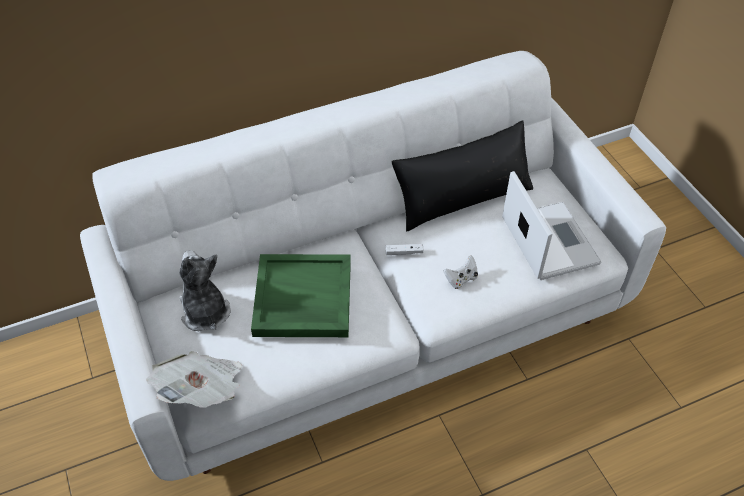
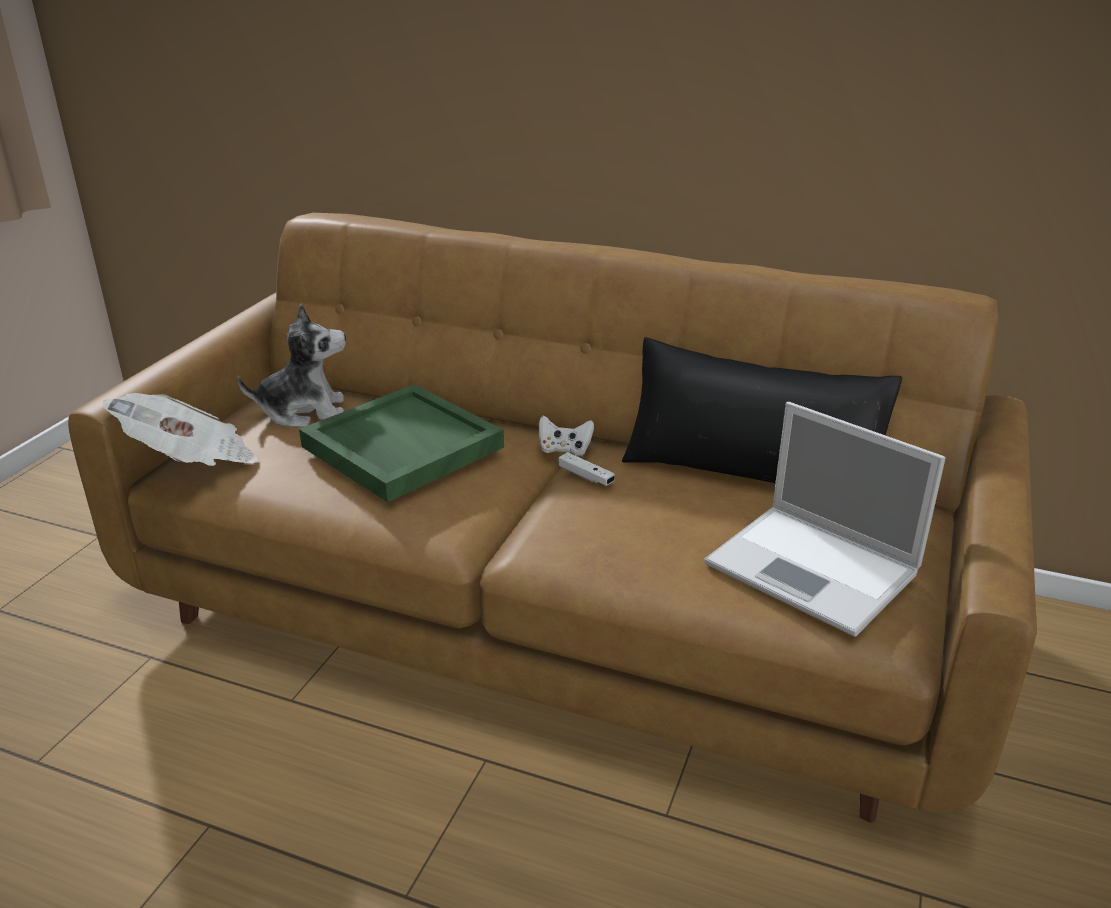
camera: 45 degrees right, 20 degrees down
white sofa [80,51,666,481] -> brown sofa [68,213,1037,823]
plush toy [179,250,230,331] -> plush toy turned 60 degrees clockwise [237,303,346,428]
white game controller [443,255,478,289] -> white game controller moved to [539,416,594,456]
laptop [502,171,601,280] -> laptop turned 105 degrees clockwise [704,402,946,637]

